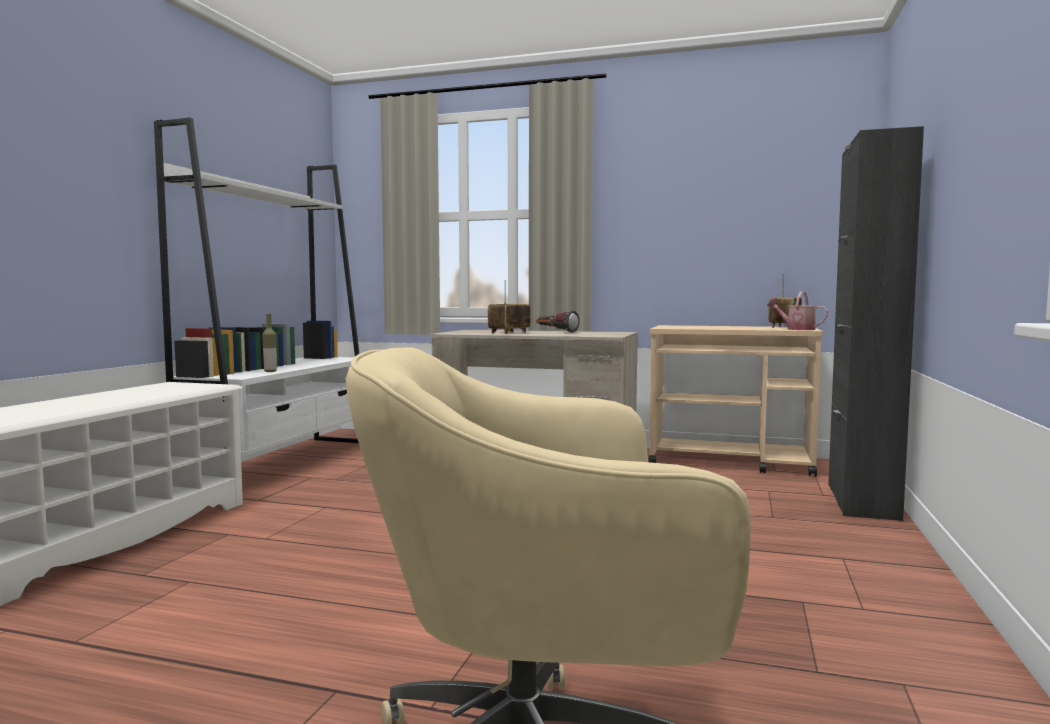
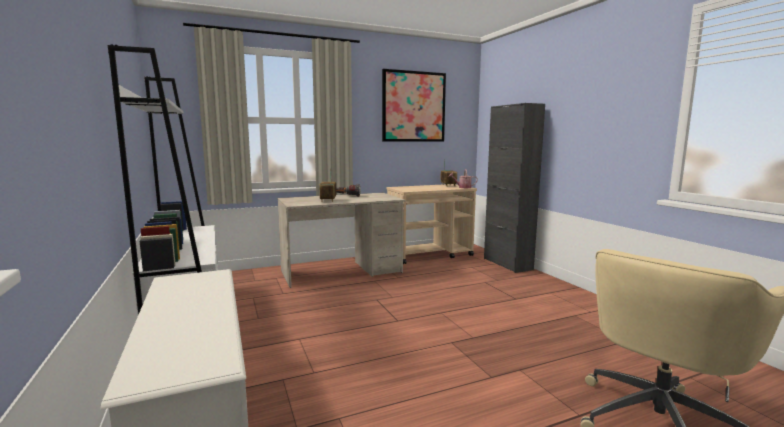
camera: 40 degrees left, 5 degrees up
bottle [262,314,277,372] -> none
none -> picture [382,69,446,142]

